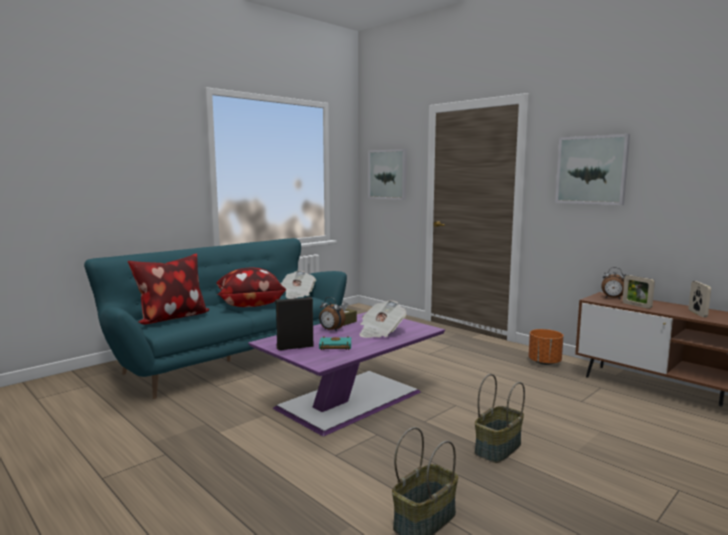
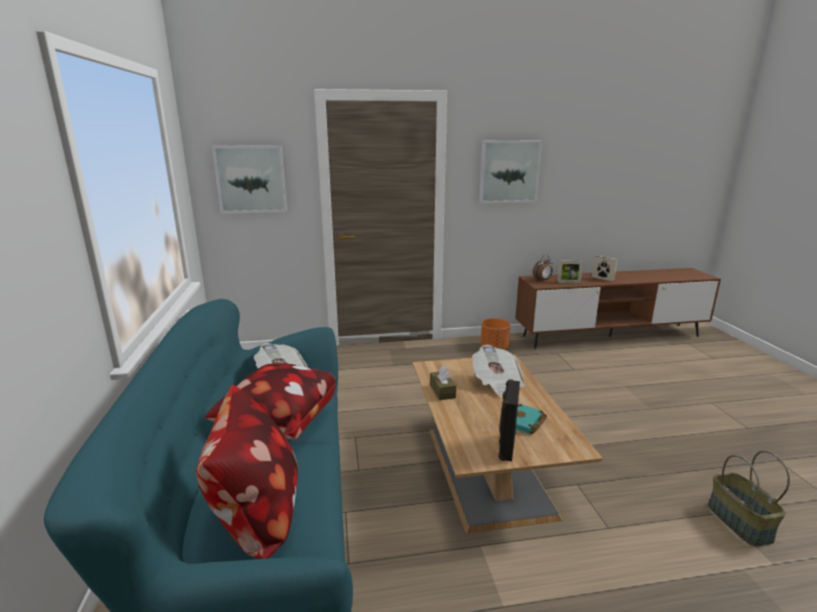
camera: 55 degrees left, 10 degrees up
purple coffee table [248,312,445,436] -> brown coffee table [413,354,603,533]
alarm clock [319,297,345,332] -> none
basket [475,374,525,463] -> none

